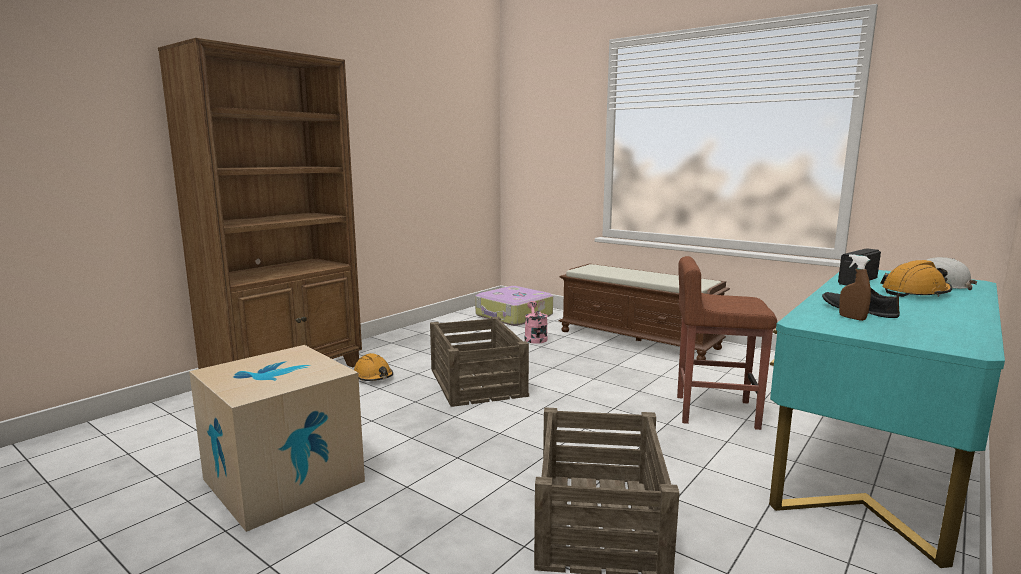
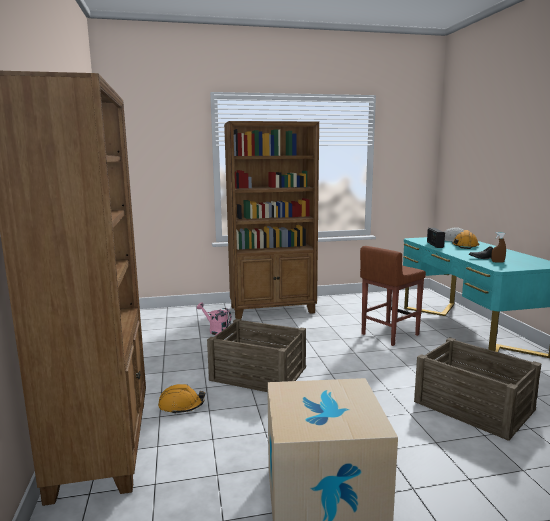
camera: 50 degrees left, 0 degrees up
suitcase [475,286,553,326] -> none
brown bench [559,264,730,360] -> brown bookcase [224,121,319,319]

